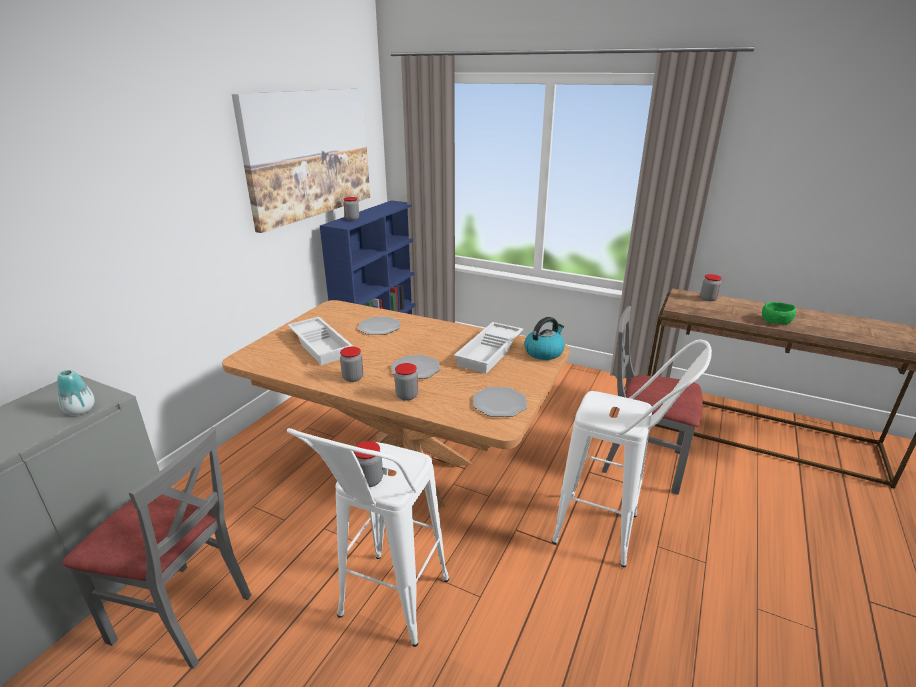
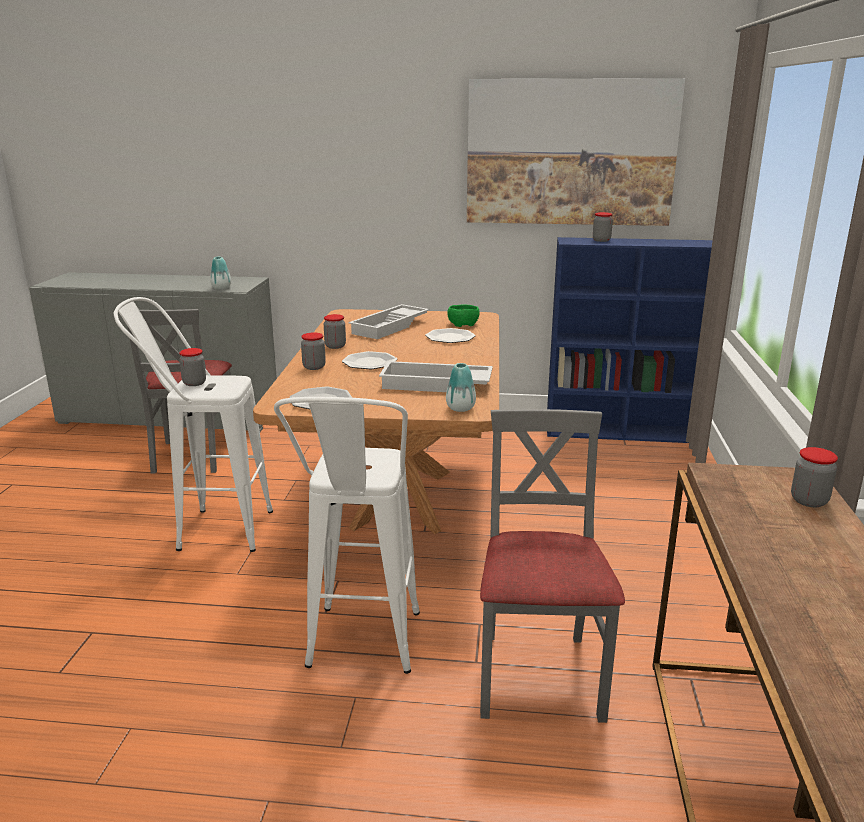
camera: 70 degrees right, 5 degrees down
kettle [524,317,565,360] -> vase [446,363,476,412]
green bowl [762,302,796,325] -> green bowl moved to [447,305,480,327]

